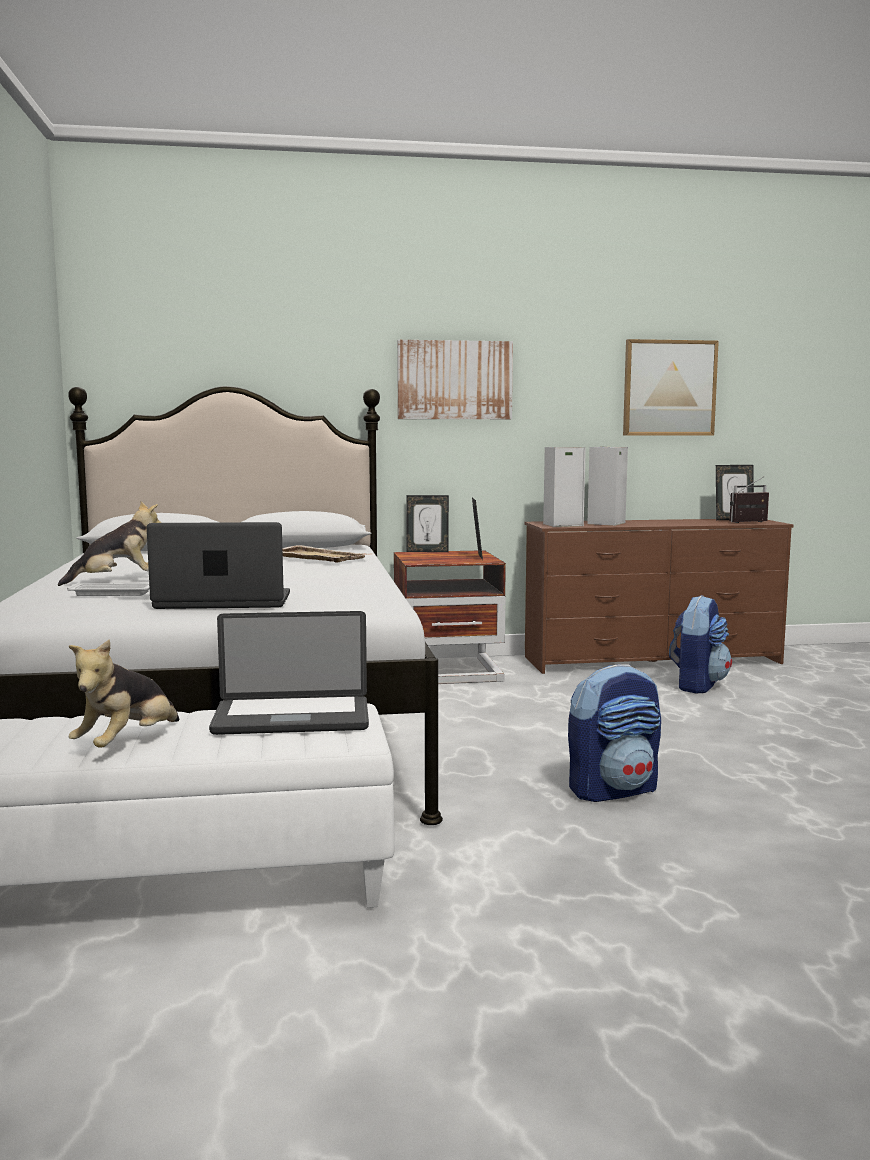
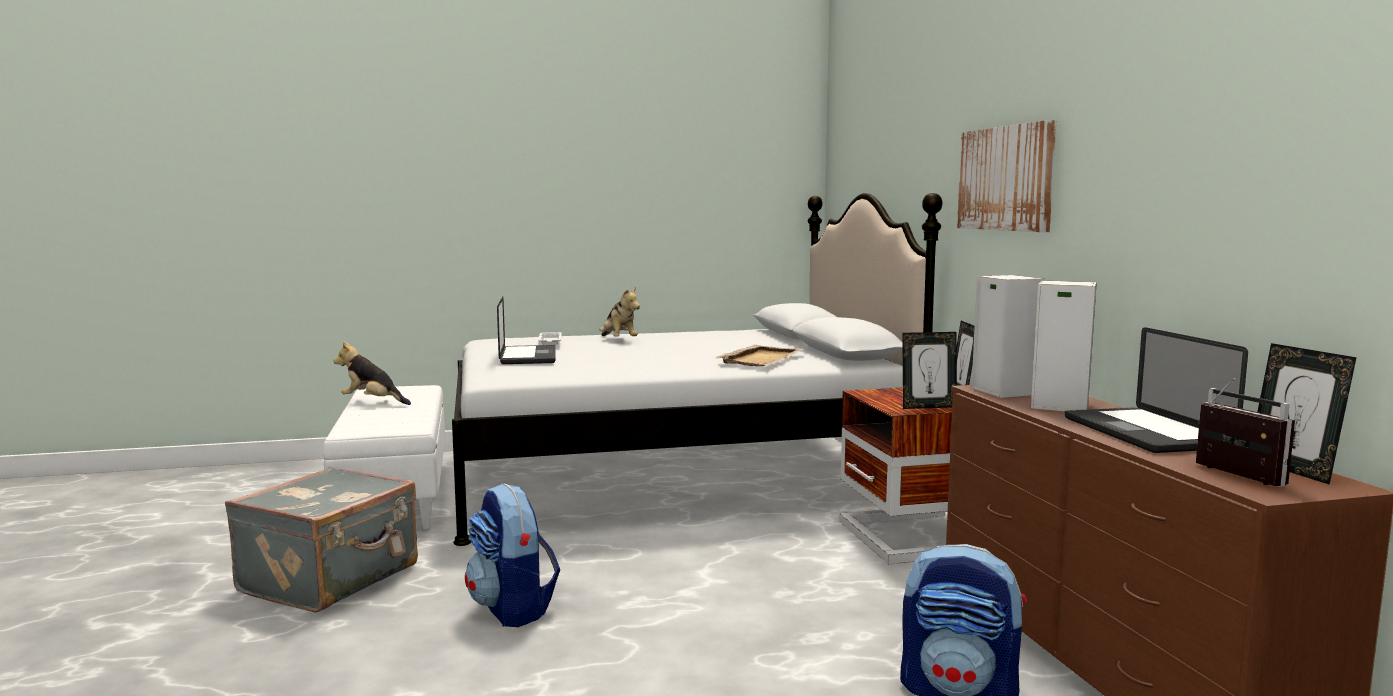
camera: 85 degrees right, 0 degrees up
laptop [209,611,369,735] -> laptop moved to [1065,327,1248,453]
picture [623,339,719,436] -> none
none -> grey suitcase [225,466,418,613]

